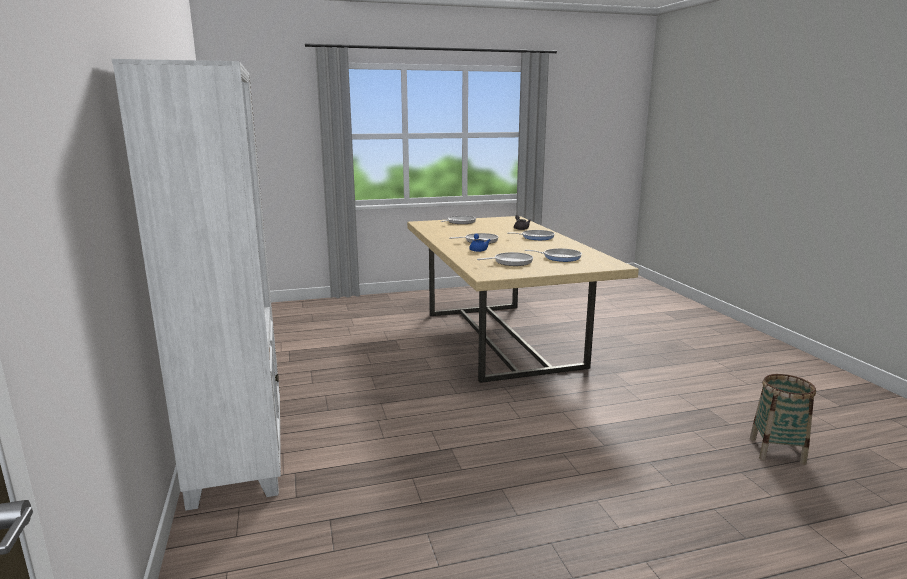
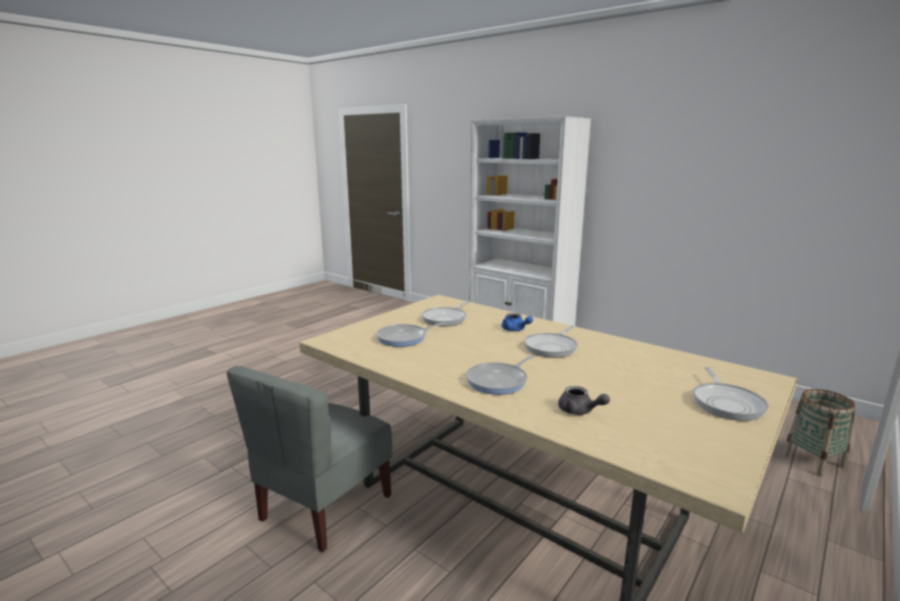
camera: 145 degrees right, 0 degrees up
basket [750,374,816,465] -> basket moved to [782,389,856,476]
none -> grey chair [227,366,392,552]

